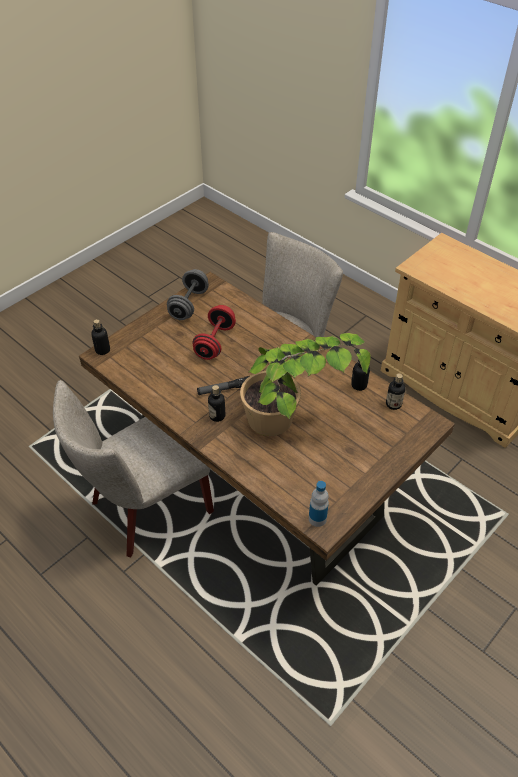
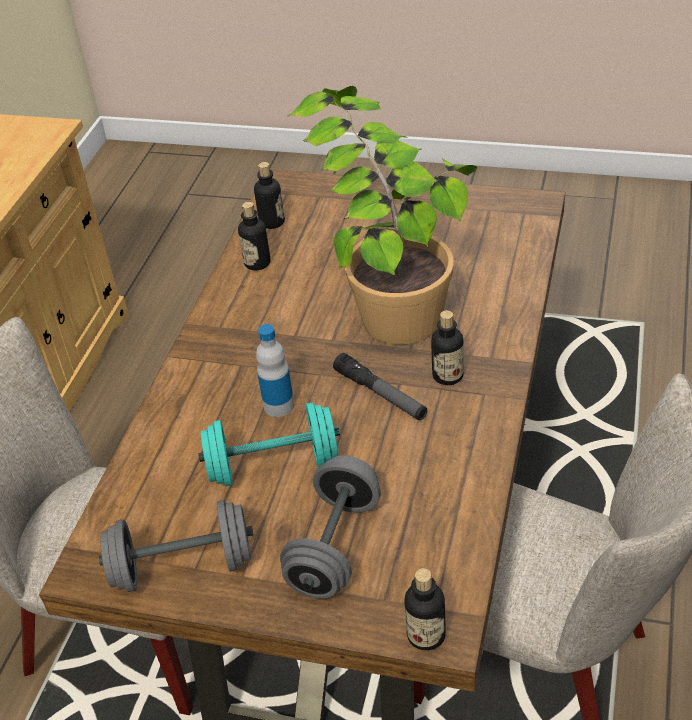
camera: 115 degrees left, 5 degrees down
red dumbbell [193,305,236,360] -> turquoise dumbbell [198,403,340,486]
bottle [309,481,329,527] -> bottle moved to [256,324,294,417]
none -> grey dumbbell [280,455,381,599]

